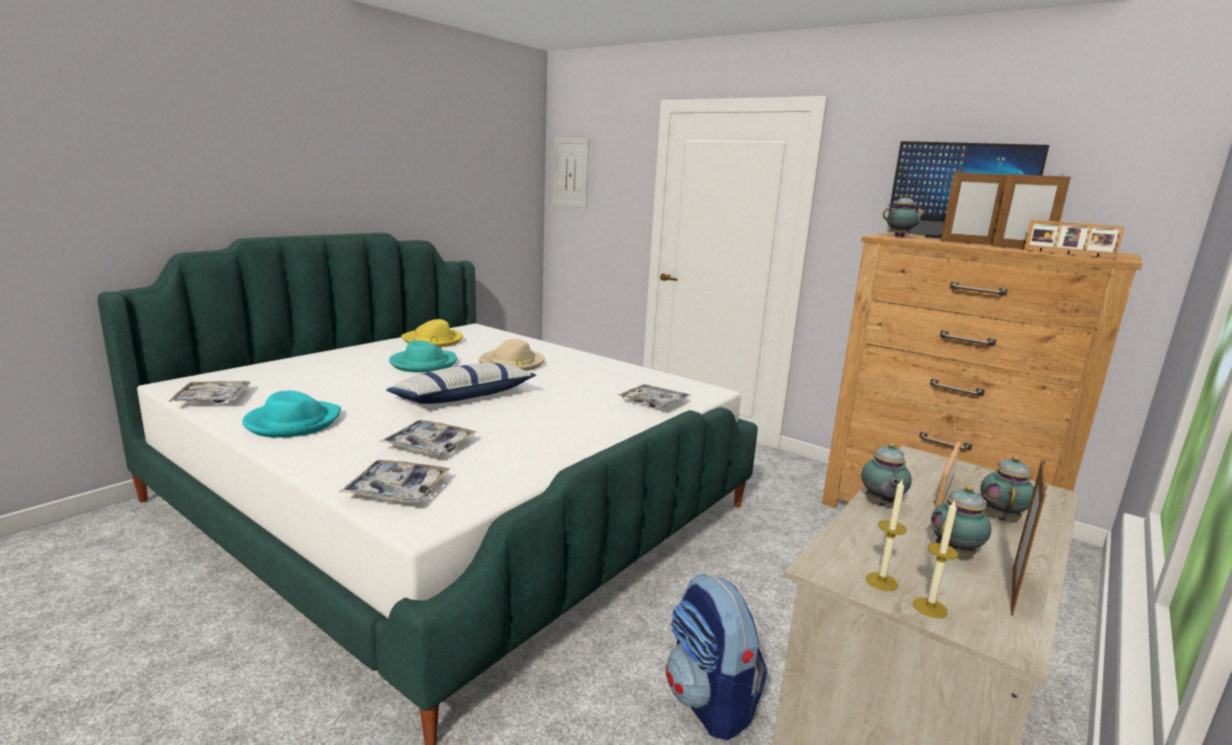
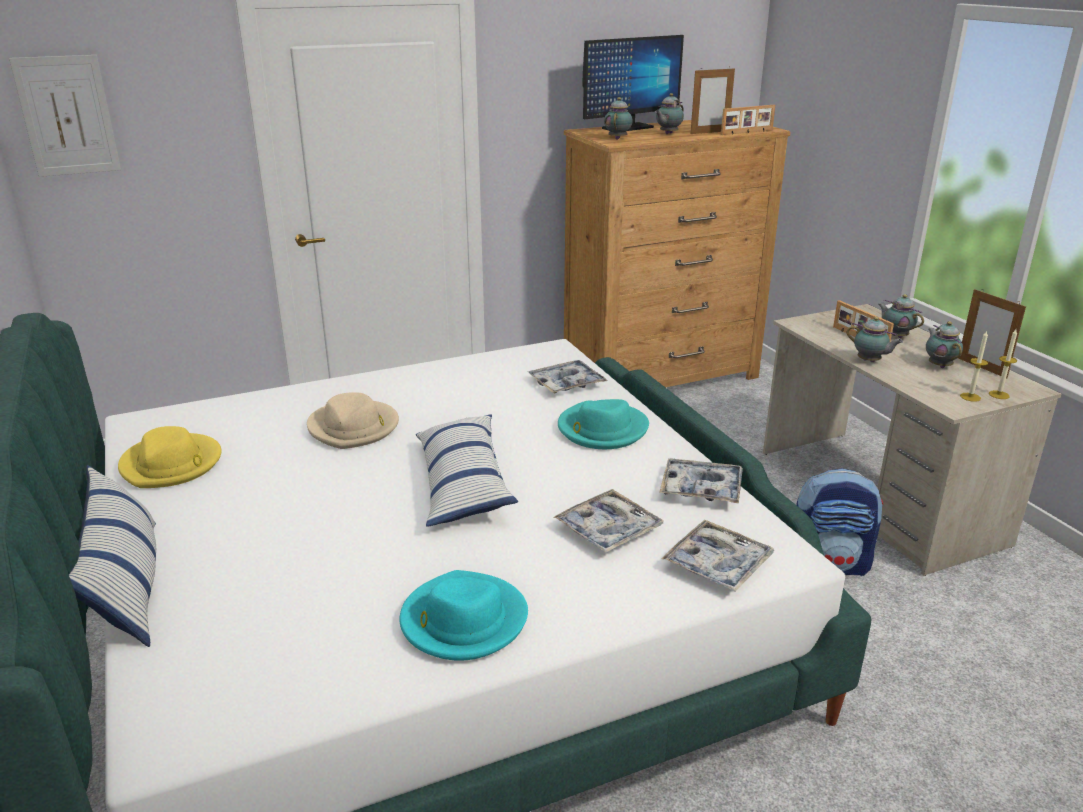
camera: 60 degrees left, 10 degrees up
tray [168,381,250,403] -> tray moved to [659,458,743,504]
turquoise hat [389,340,457,373] -> turquoise hat moved to [558,399,649,449]
picture frame [941,170,1007,245] -> teapot [655,93,684,134]
none -> pillow [69,465,156,647]

